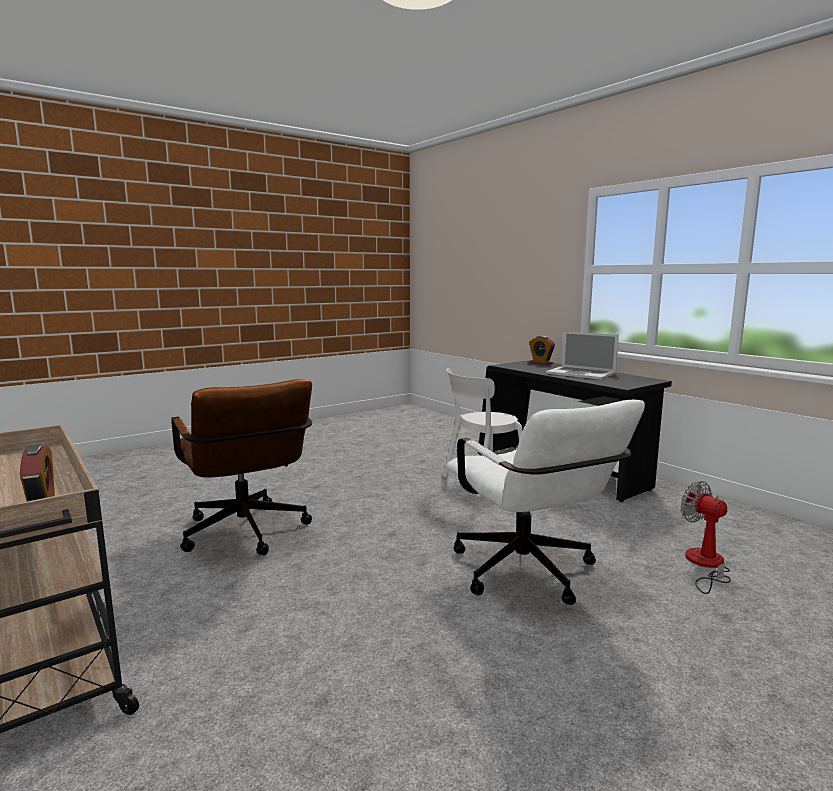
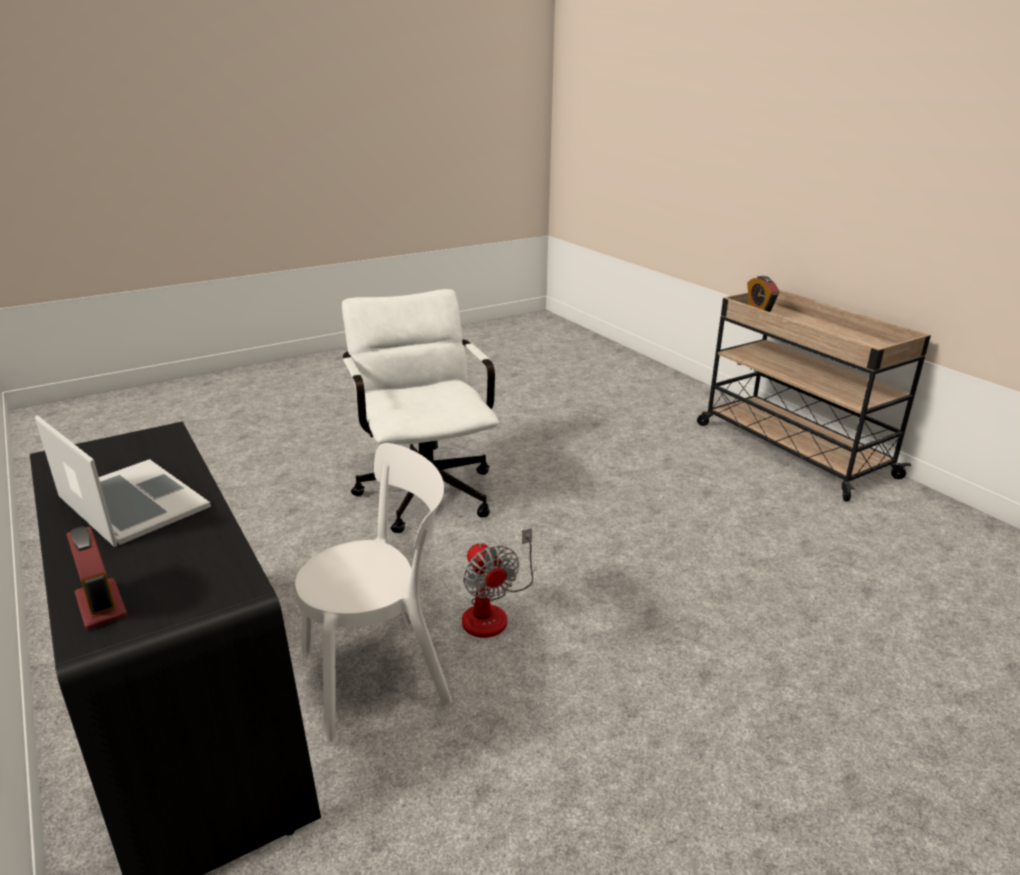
camera: 175 degrees left, 15 degrees up
brown office chair [171,379,312,555] -> none
fan [681,481,731,594] -> fan moved to [462,528,533,638]

